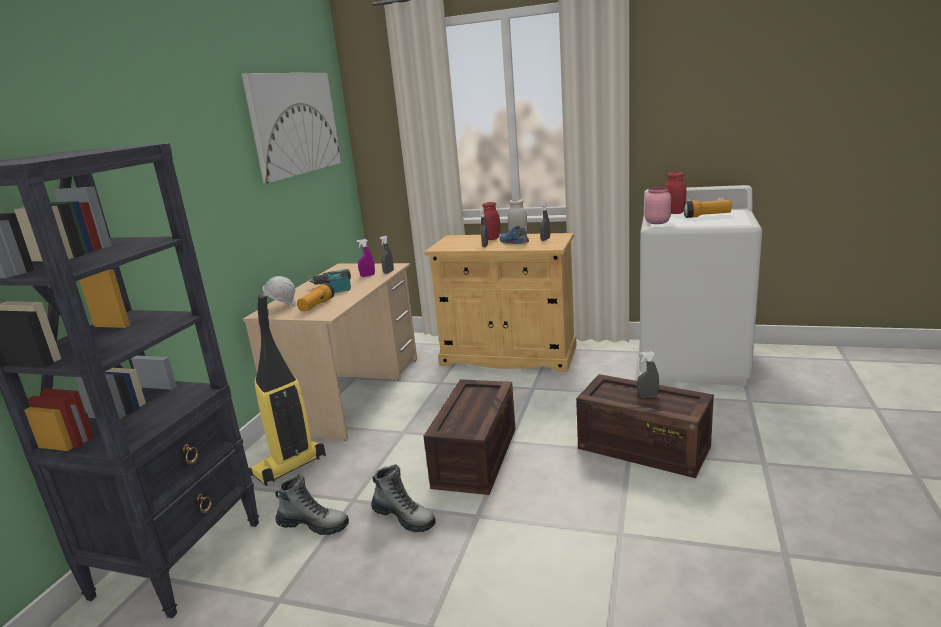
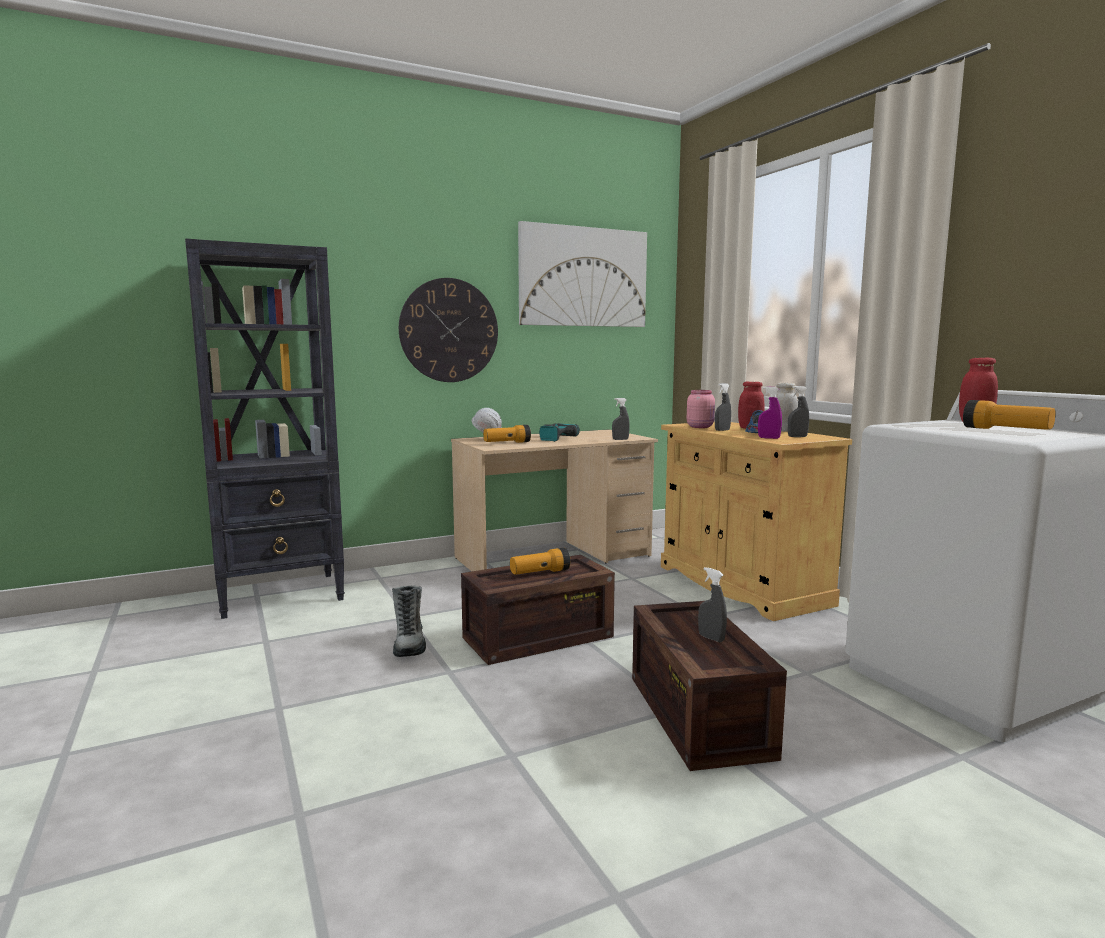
camera: 45 degrees right, 10 degrees down
vacuum cleaner [249,293,326,486] -> none
boot [275,474,349,535] -> none
purple spray bottle [356,239,375,277] -> purple spray bottle moved to [758,386,782,439]
pink jar [645,187,671,224] -> pink jar moved to [687,390,715,428]
none -> wall clock [399,278,498,382]
none -> flashlight [510,548,571,575]

